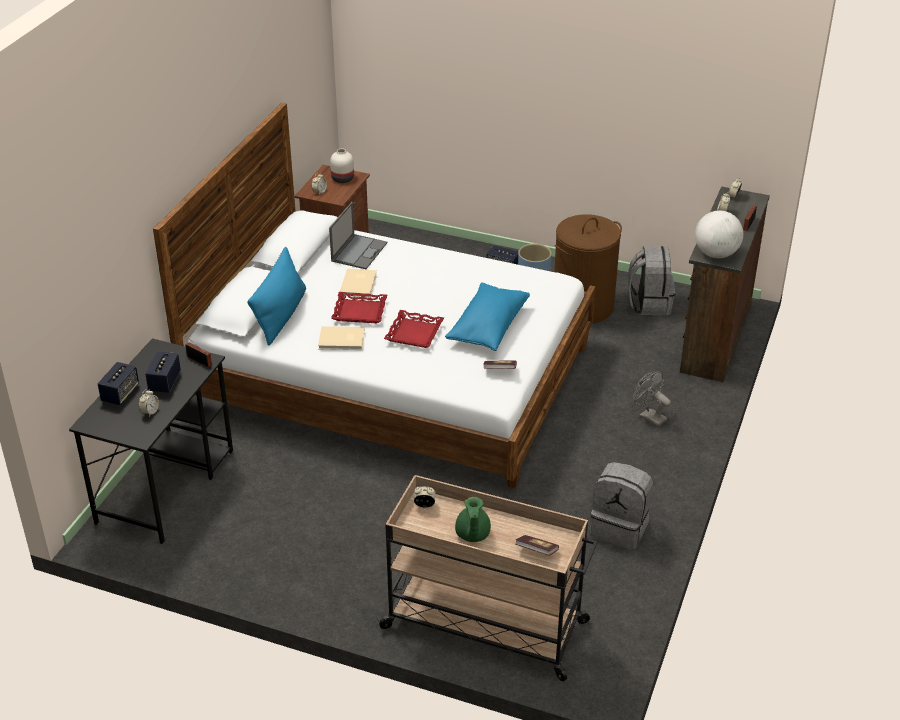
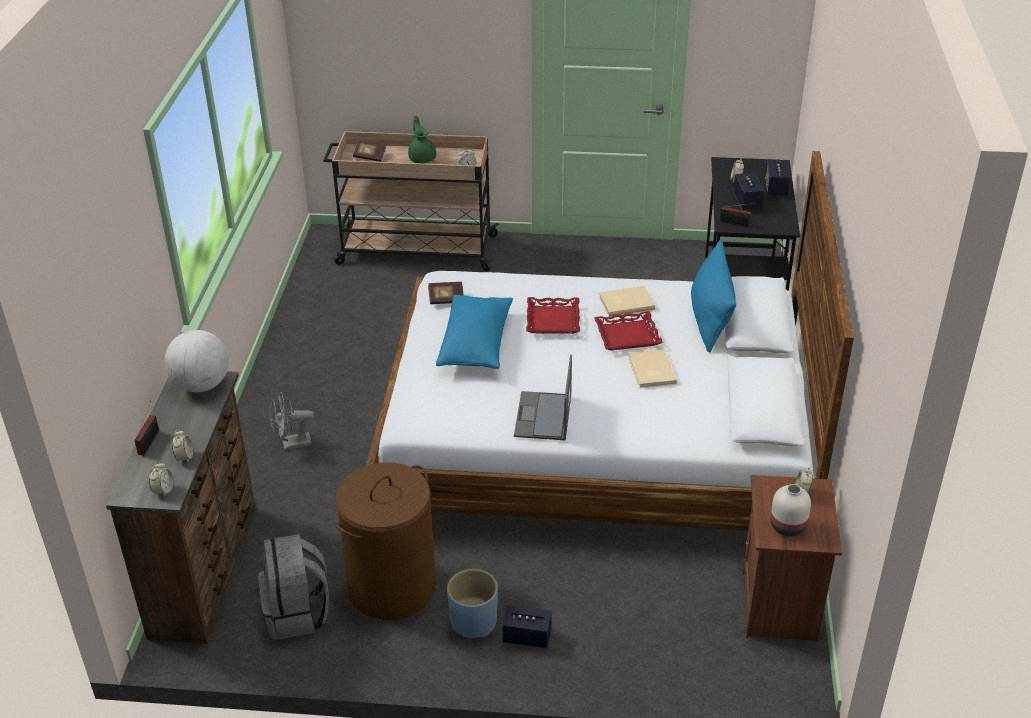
camera: 165 degrees right, 0 degrees up
laptop [329,202,387,269] -> laptop moved to [514,355,572,440]
grey backpack [590,462,653,550] -> none
grey fan [633,371,671,427] -> grey fan turned 135 degrees clockwise [269,392,314,450]

